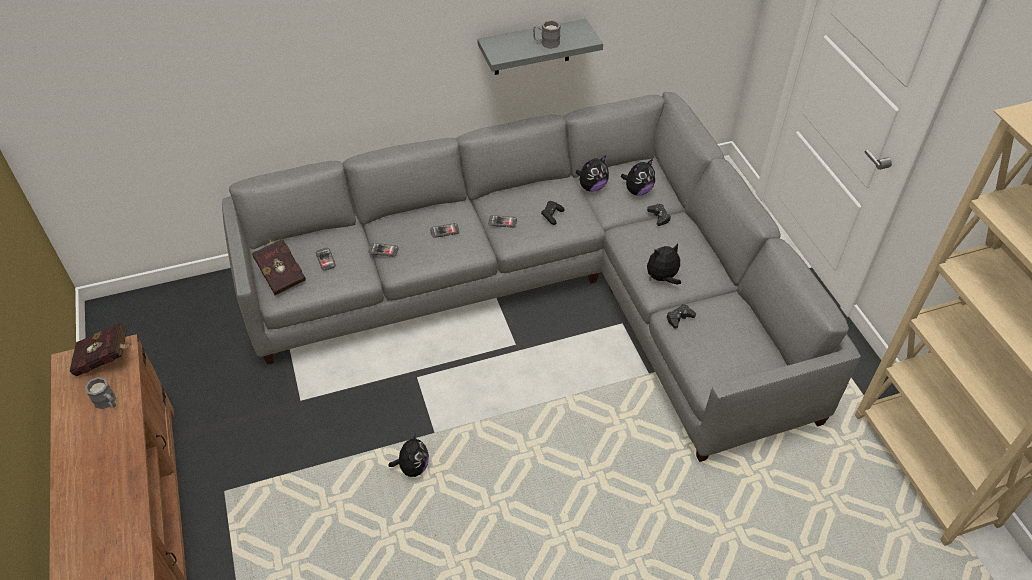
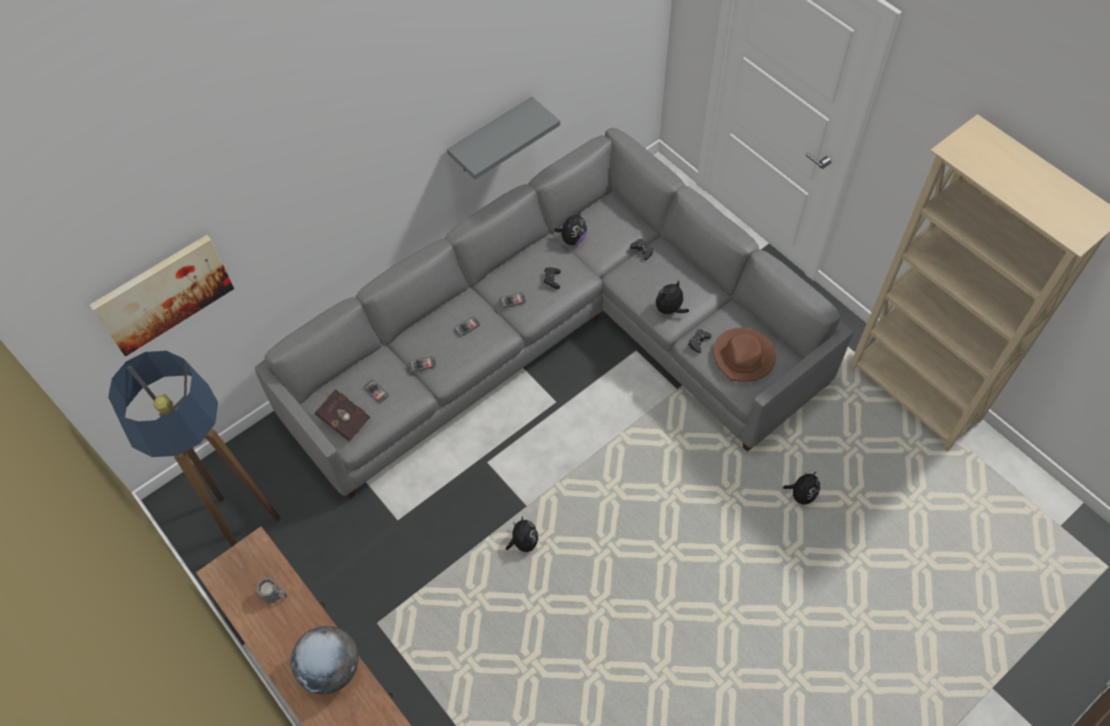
camera: 20 degrees left, 10 degrees up
red book [70,323,132,376] -> none
grey mug [533,20,561,49] -> none
plush toy [621,159,655,196] -> plush toy moved to [783,471,820,505]
none -> picture [90,235,234,356]
none -> floor lamp [108,351,280,547]
none -> globe [291,626,358,694]
none -> brown hat [713,328,776,382]

